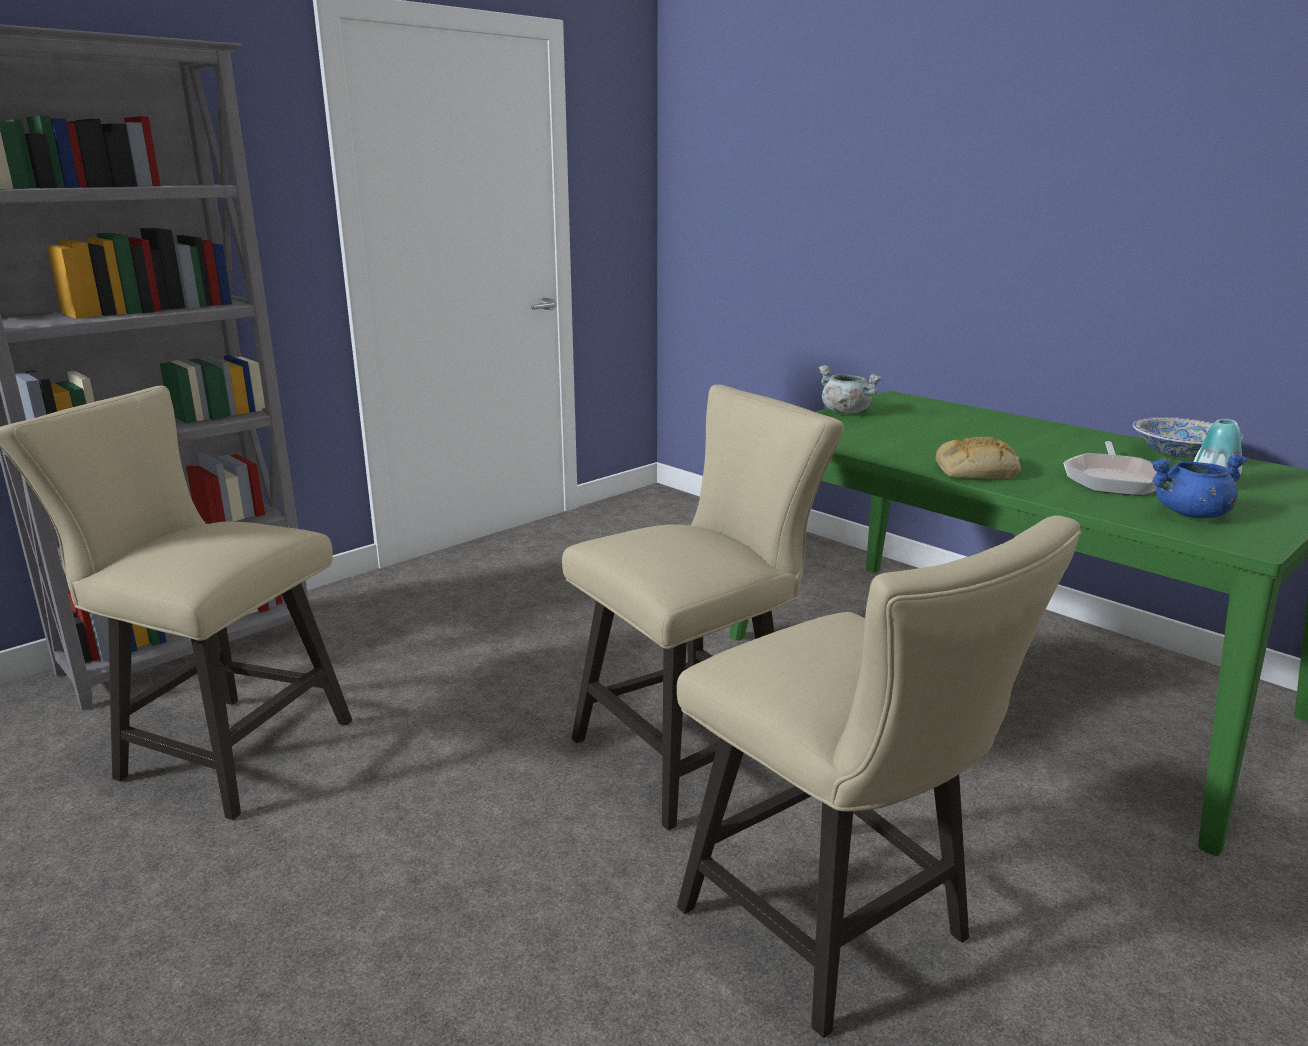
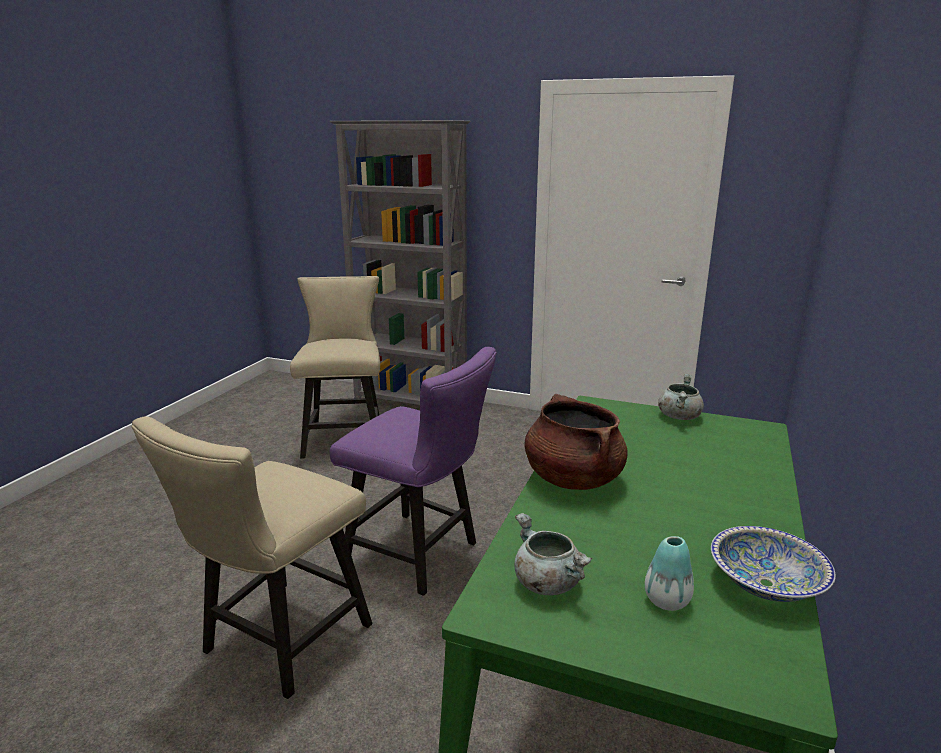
camera: 65 degrees right, 0 degrees up
beige chair [562,384,844,831] -> purple chair [330,347,497,596]
bread [936,437,1021,479] -> brown cooking pot [524,394,628,490]
frying pan [1063,441,1157,496] -> none
blue cooking pot [1150,453,1248,518] -> grey cooking pot [514,513,592,595]

